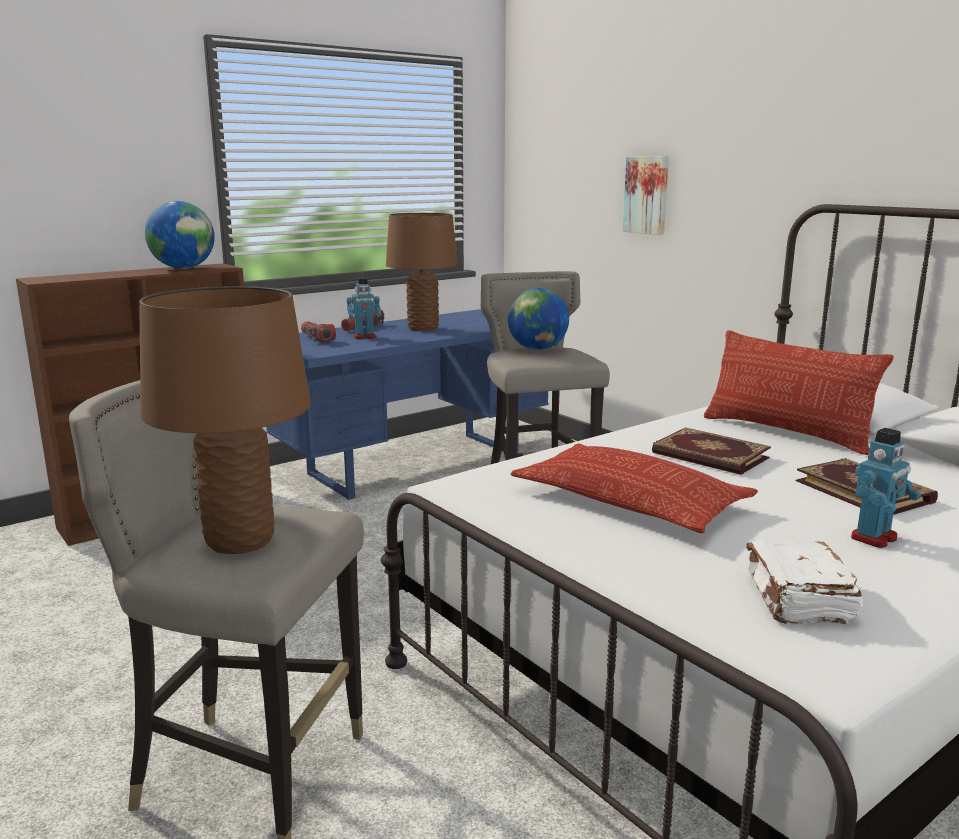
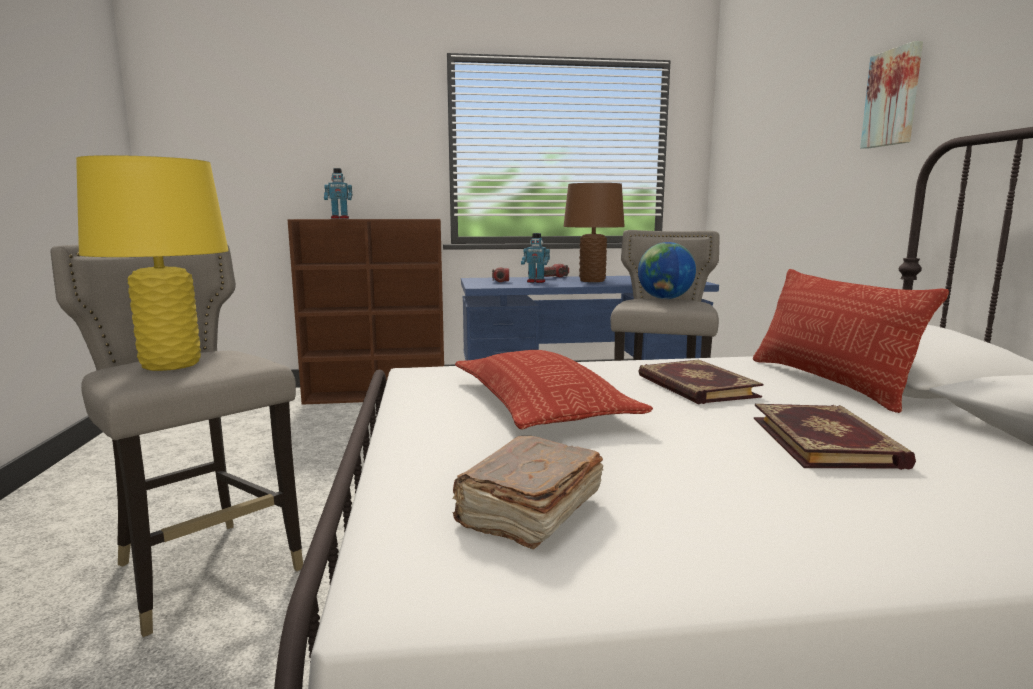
camera: 30 degrees right, 5 degrees down
brown table lamp [139,286,311,554] -> yellow table lamp [76,155,229,371]
globe [145,201,215,269] -> none
picture [623,156,669,235] -> picture moved to [860,41,923,149]
white book [746,539,863,624] -> brown book [452,436,603,549]
toy robot [851,428,921,548] -> toy robot moved to [324,168,352,219]

